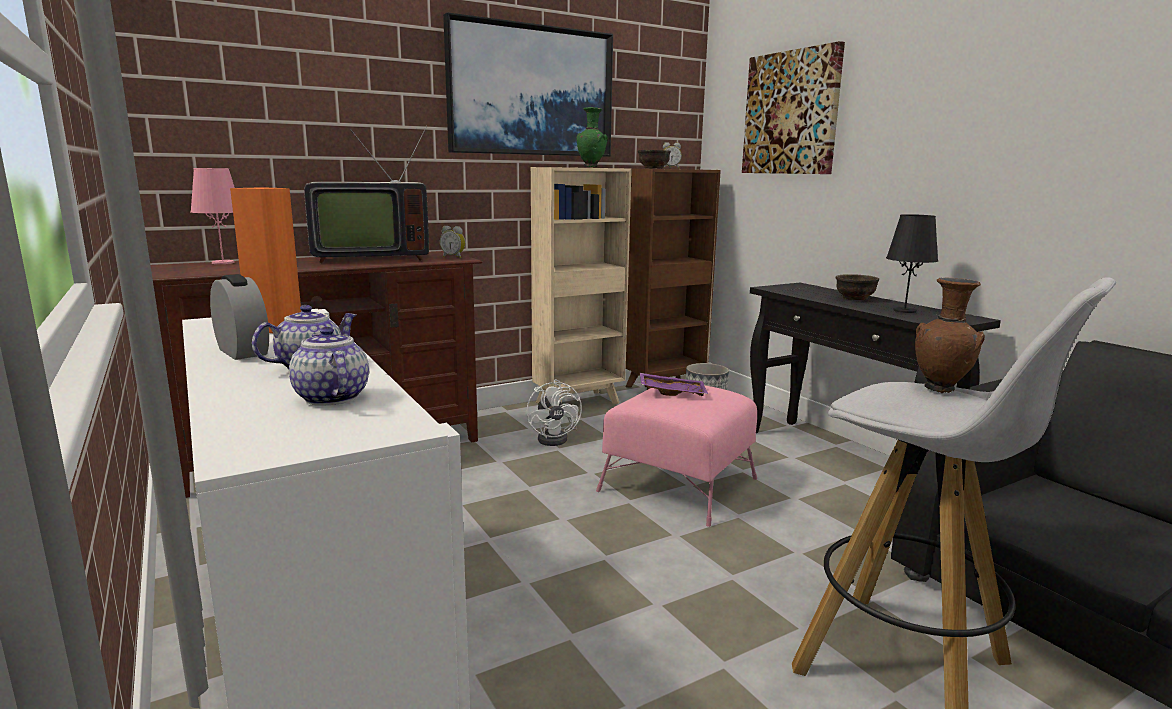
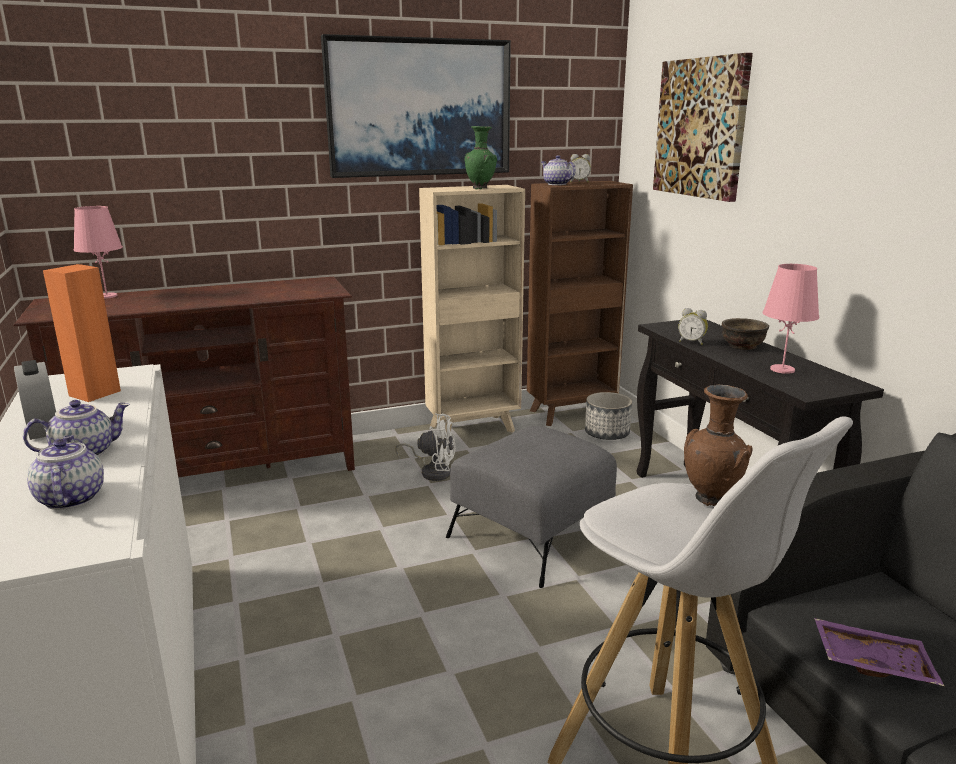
camera: 10 degrees right, 5 degrees up
television [304,126,429,263] -> none
alarm clock [440,226,465,258] -> alarm clock moved to [678,308,708,345]
white fan [527,379,582,446] -> white fan turned 75 degrees counterclockwise [395,413,456,481]
pink ottoman [596,385,757,527] -> grey ottoman [446,426,617,588]
brown bowl [638,150,671,169] -> teapot [541,155,576,185]
purple tray [640,373,708,396] -> purple tray moved to [814,618,944,686]
black table lamp [886,214,938,313] -> pink table lamp [763,264,819,374]

